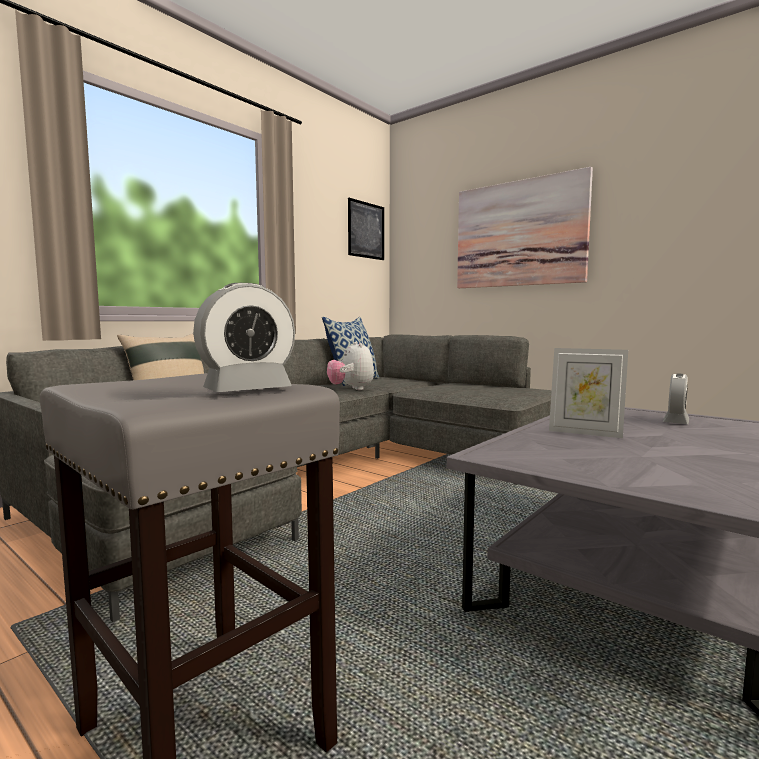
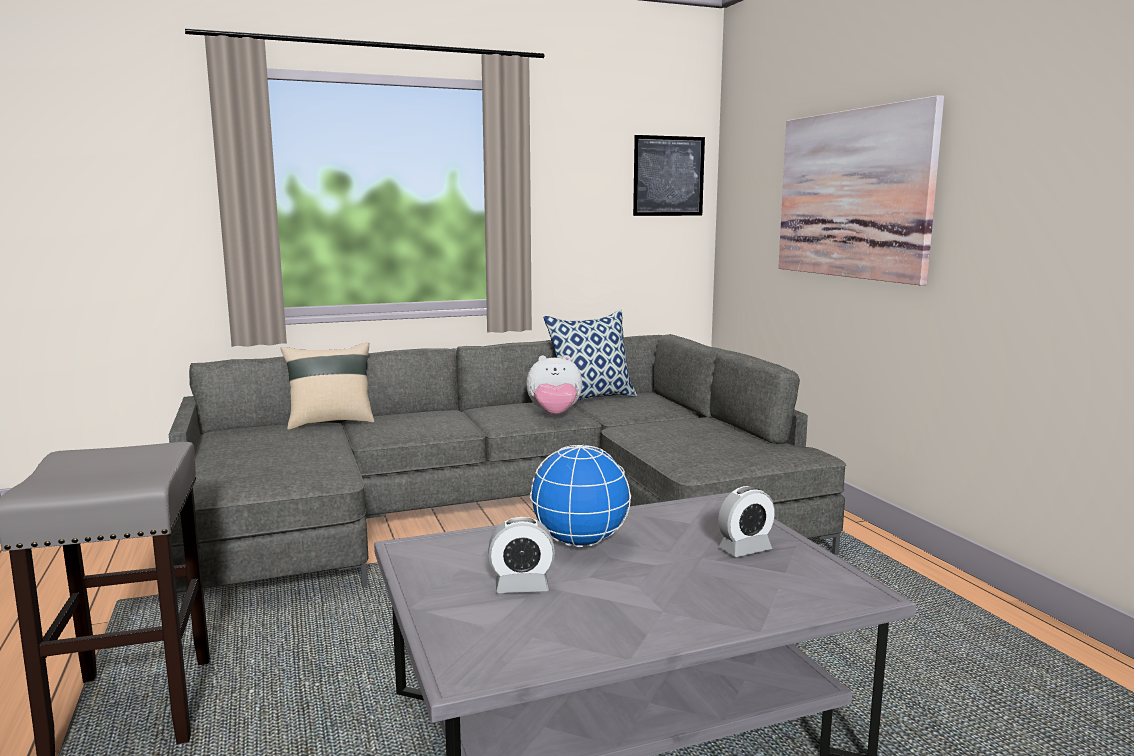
camera: 30 degrees right, 5 degrees up
alarm clock [193,283,295,392] -> alarm clock moved to [489,517,555,593]
plush toy [327,342,374,390] -> plush toy turned 105 degrees counterclockwise [526,355,582,415]
picture frame [549,348,628,438] -> globe [530,445,631,547]

